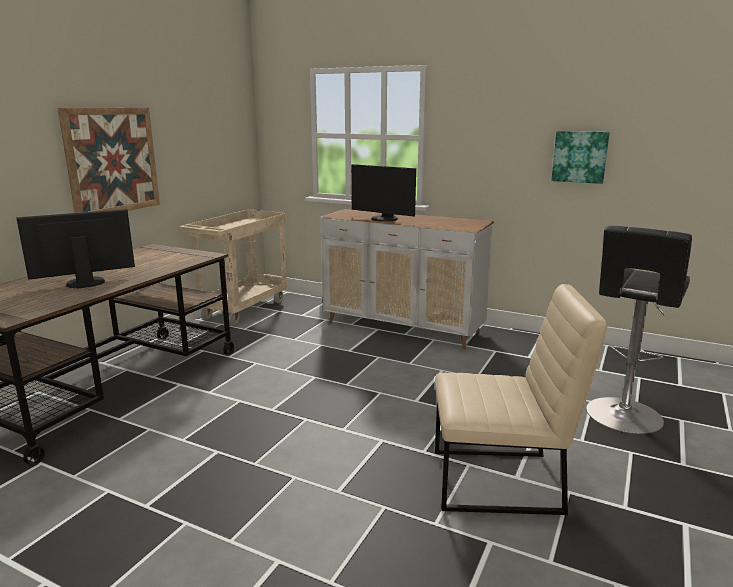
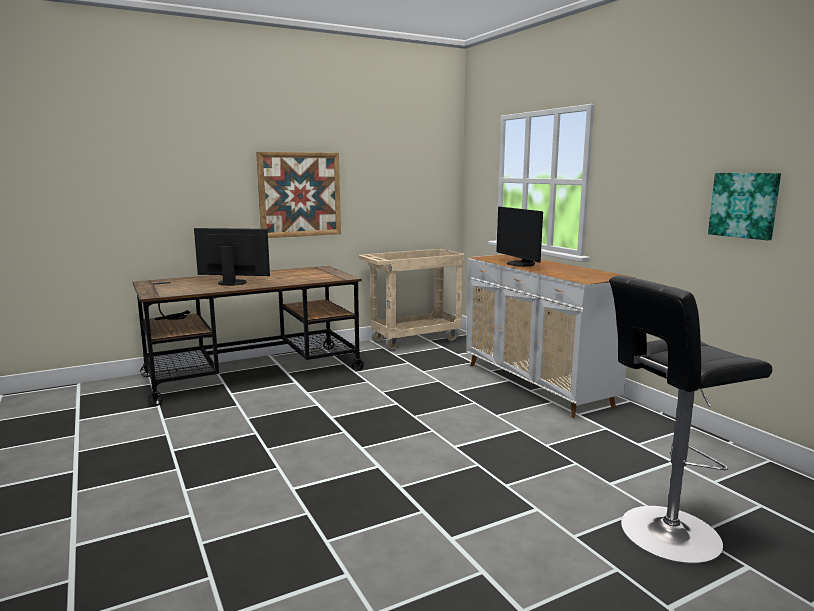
camera: 35 degrees right, 5 degrees down
beige chair [435,284,607,515] -> none

